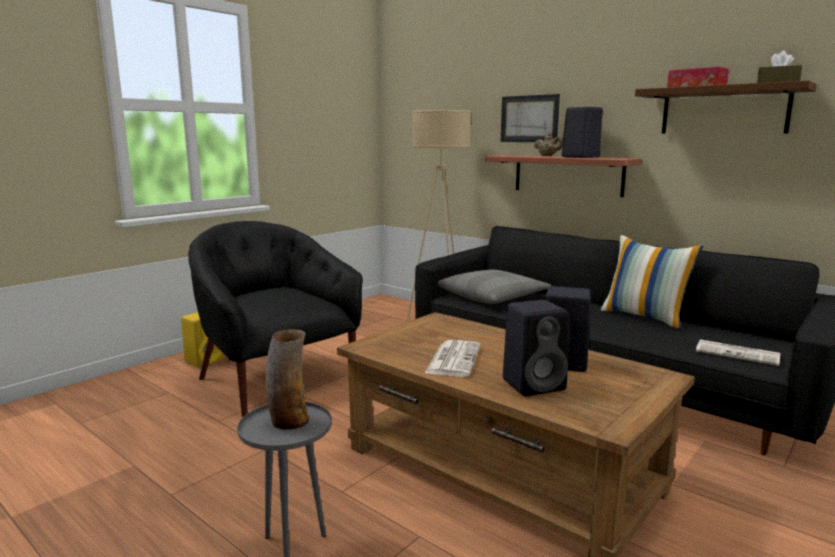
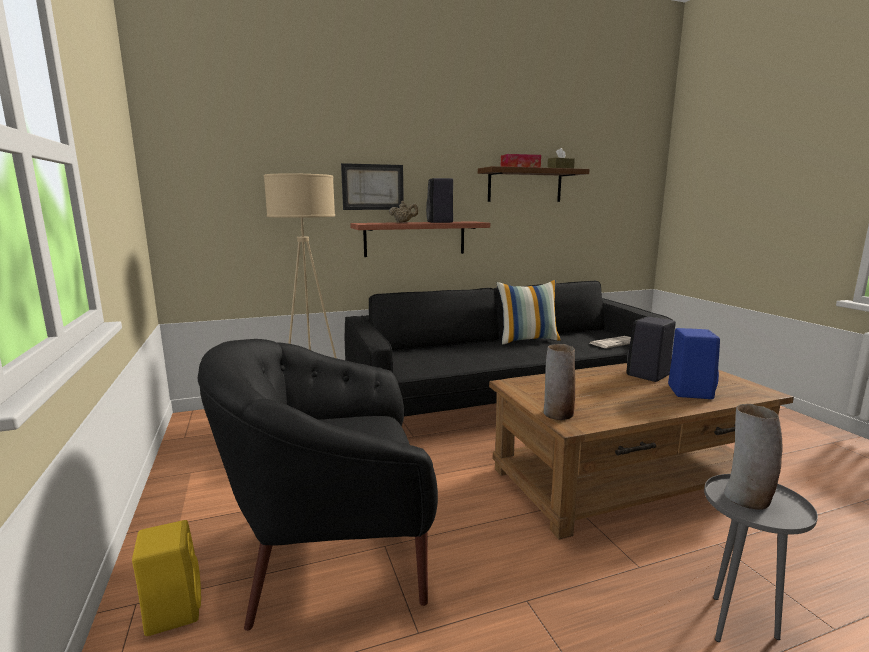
camera: 60 degrees left, 0 degrees up
newspaper [424,340,481,377] -> none
grey pillow [438,269,552,304] -> none
black speaker [503,300,569,396] -> blue speaker [668,328,720,399]
none -> vase [543,344,575,420]

